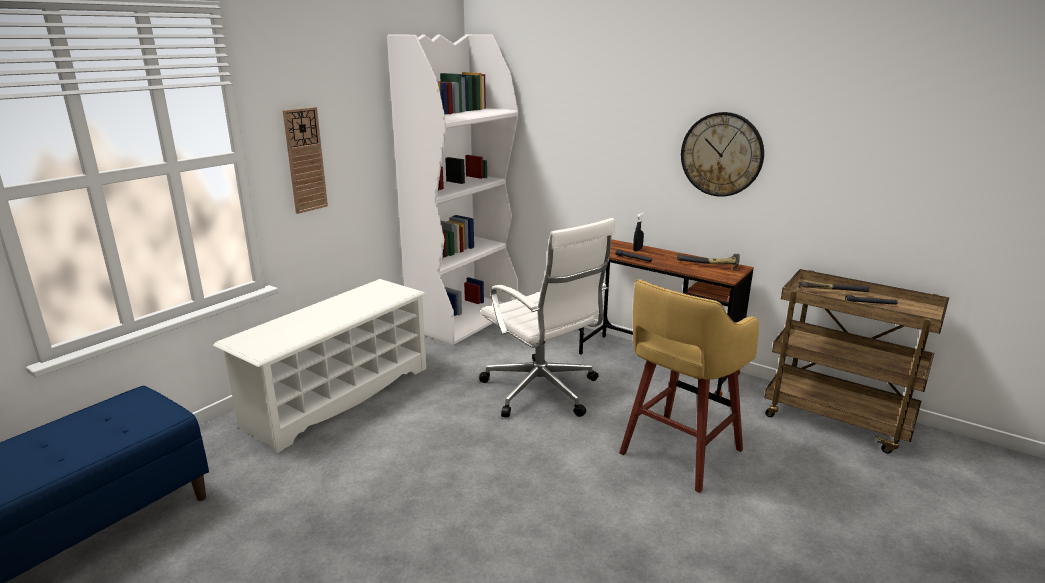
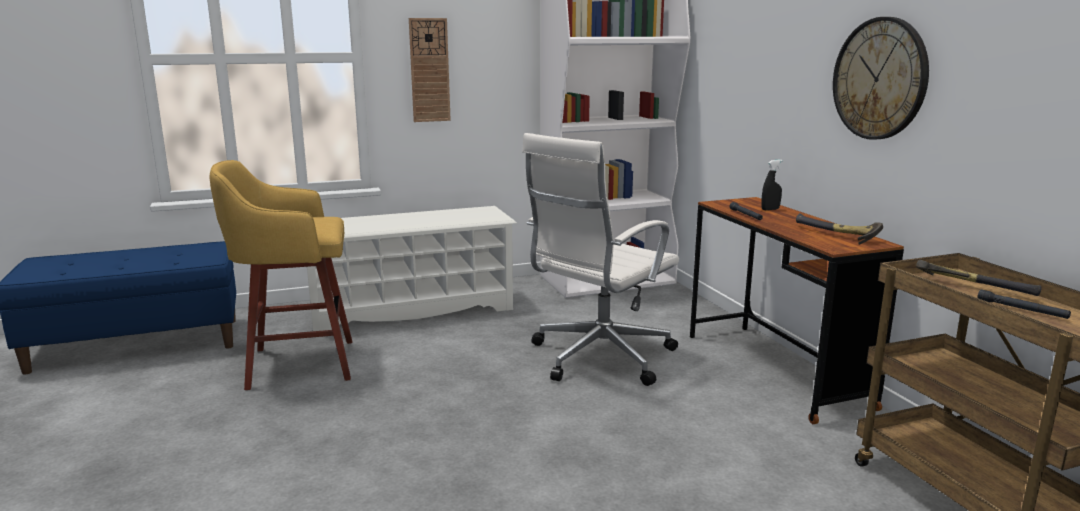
camera: 35 degrees right, 5 degrees down
white office chair [479,218,615,418] -> white office chair turned 45 degrees clockwise [522,133,679,386]
yellow stool [619,279,759,493] -> yellow stool moved to [210,160,352,390]

